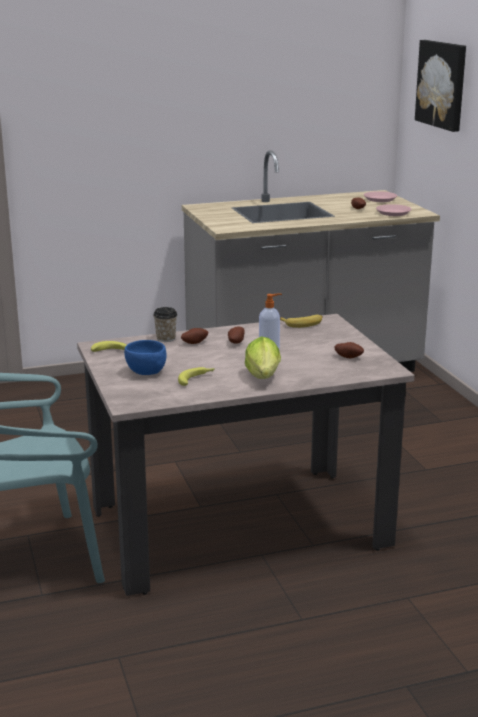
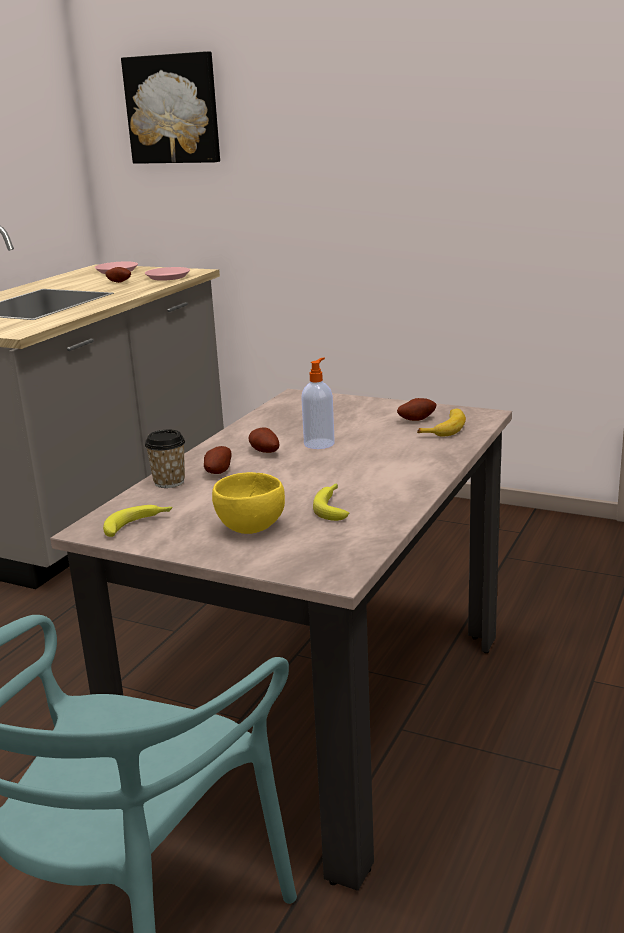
camera: 45 degrees left, 0 degrees up
blue bowl [124,340,167,375] -> yellow bowl [212,472,285,534]
lettuce [245,336,281,379] -> none
banana [280,315,323,328] -> banana moved to [417,409,466,437]

